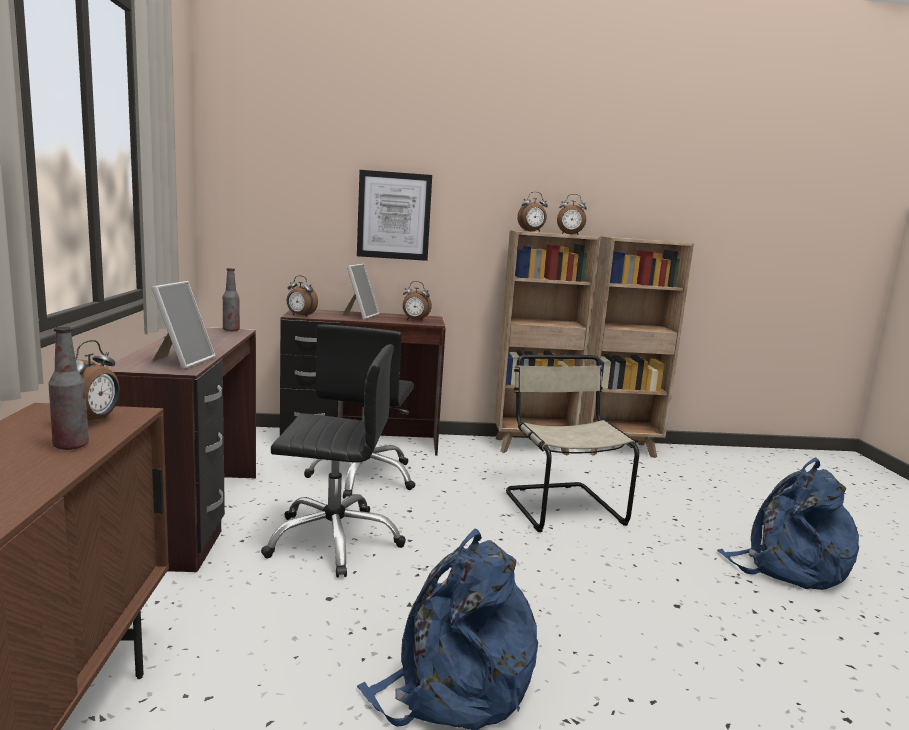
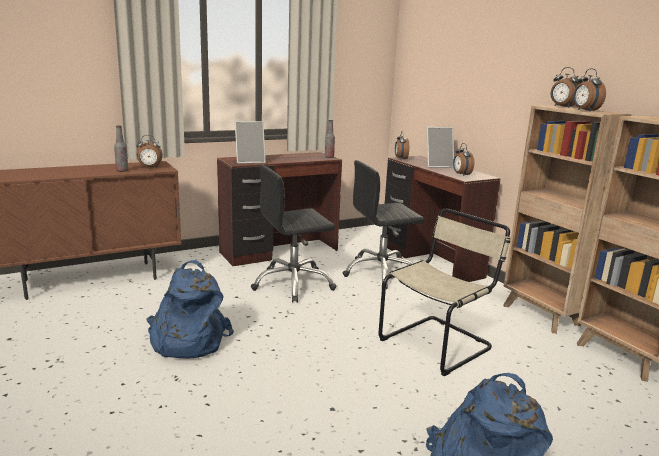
camera: 65 degrees right, 5 degrees up
black office chair [261,344,406,578] -> black office chair turned 90 degrees clockwise [251,164,337,303]
picture [357,170,432,261] -> none

